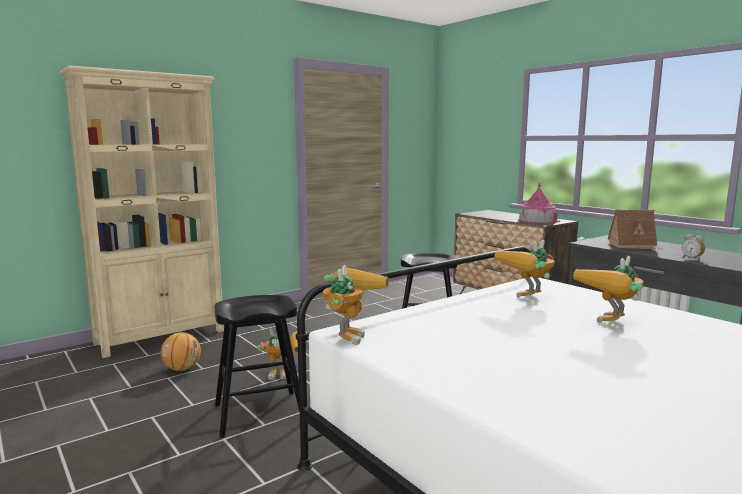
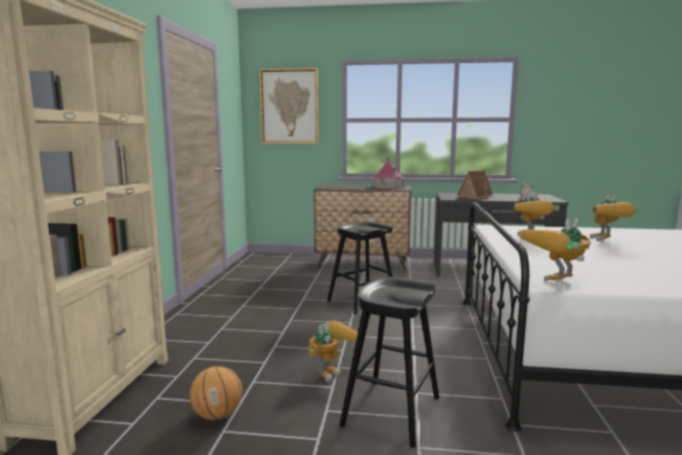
camera: 45 degrees left, 0 degrees up
toy robot [323,265,389,345] -> toy robot turned 90 degrees counterclockwise [520,218,591,281]
none -> picture [260,68,319,144]

